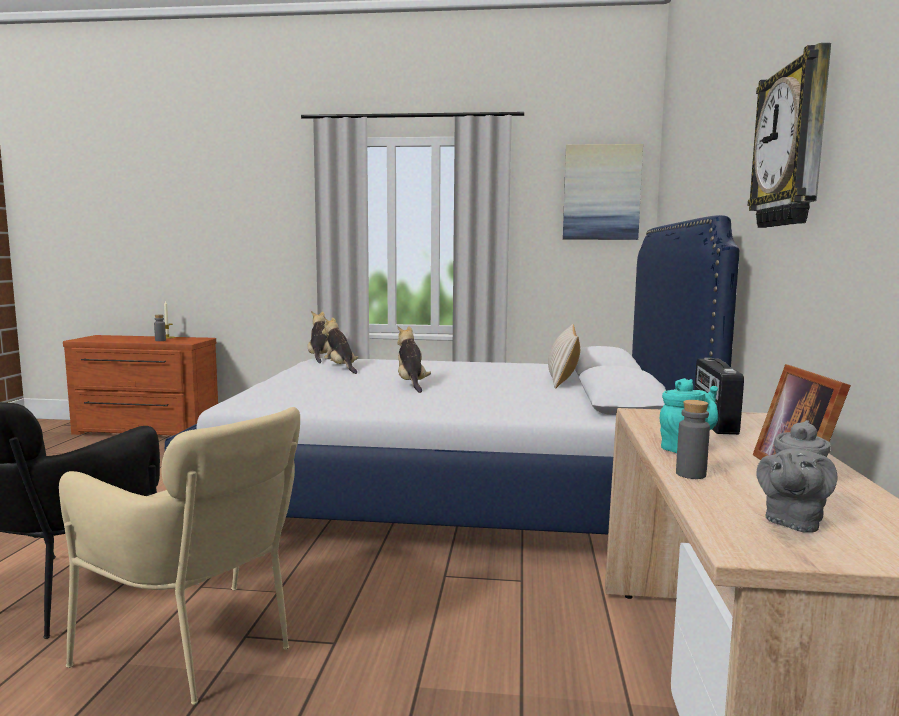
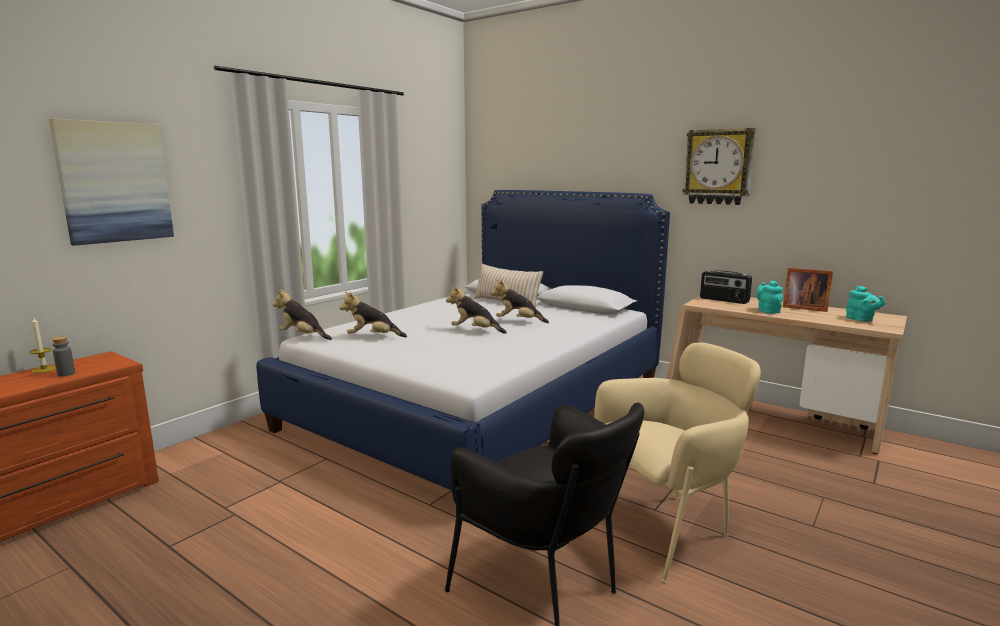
camera: 60 degrees left, 5 degrees up
picture [563,144,643,240] -> picture moved to [49,118,174,246]
grey bottle [676,400,710,479] -> none
grey teapot [756,420,837,533] -> turquoise teapot [846,286,886,322]
none -> plush toy [491,279,549,323]

